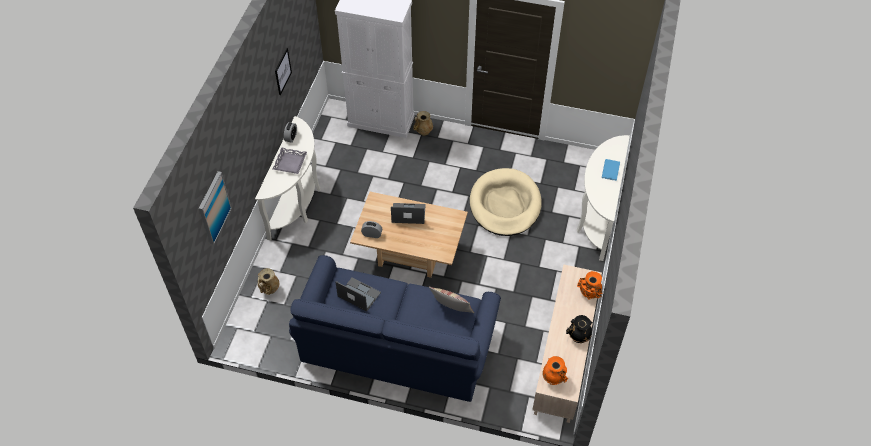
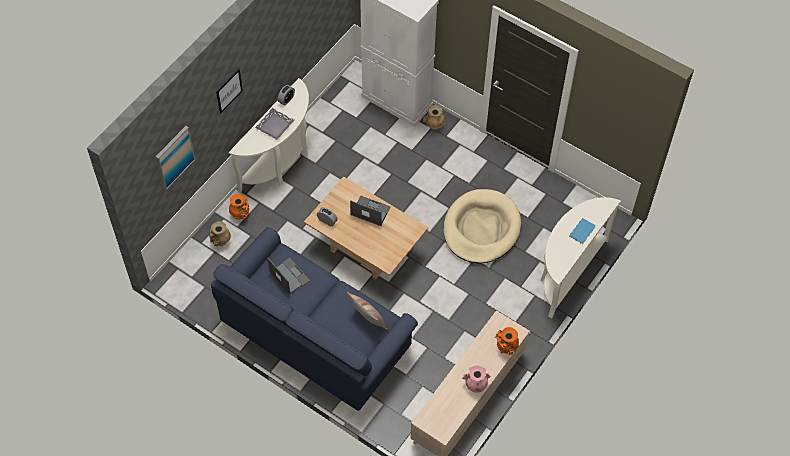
camera: 20 degrees right, 5 degrees up
picture [275,48,292,95] -> picture moved to [216,69,243,113]
orange vase [542,356,568,385] -> orange vase moved to [229,194,250,219]
black vase [566,315,593,343] -> pink vase [462,365,491,393]

